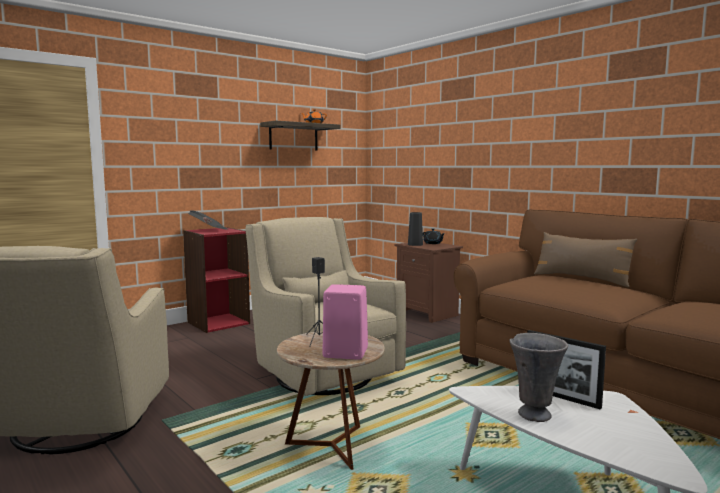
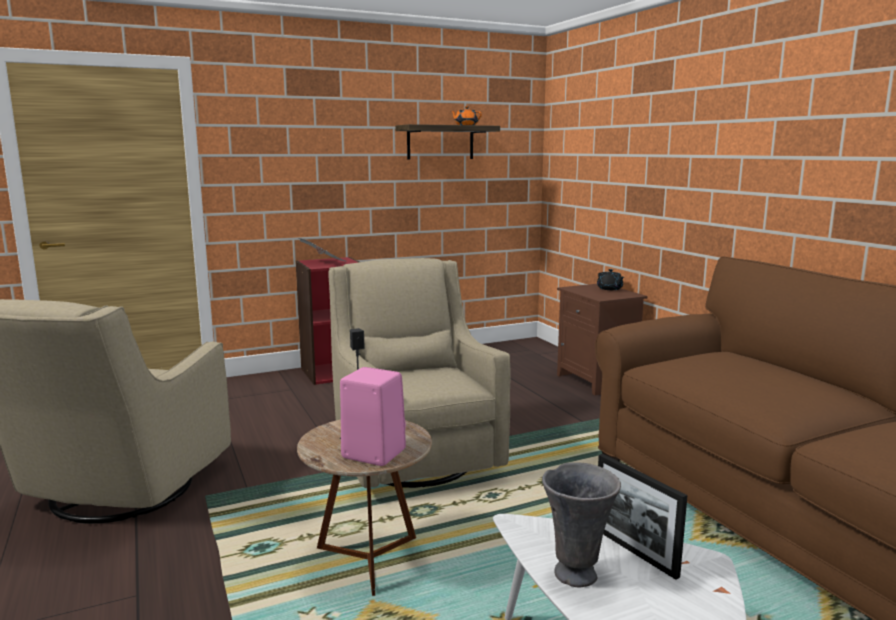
camera: 15 degrees right, 5 degrees up
black vase [408,212,423,246] -> none
brown pillow [534,232,637,287] -> none

